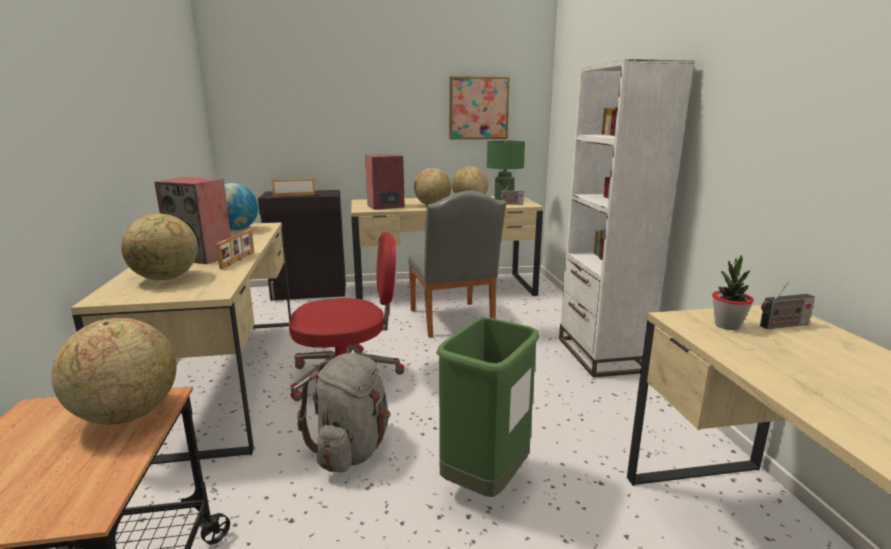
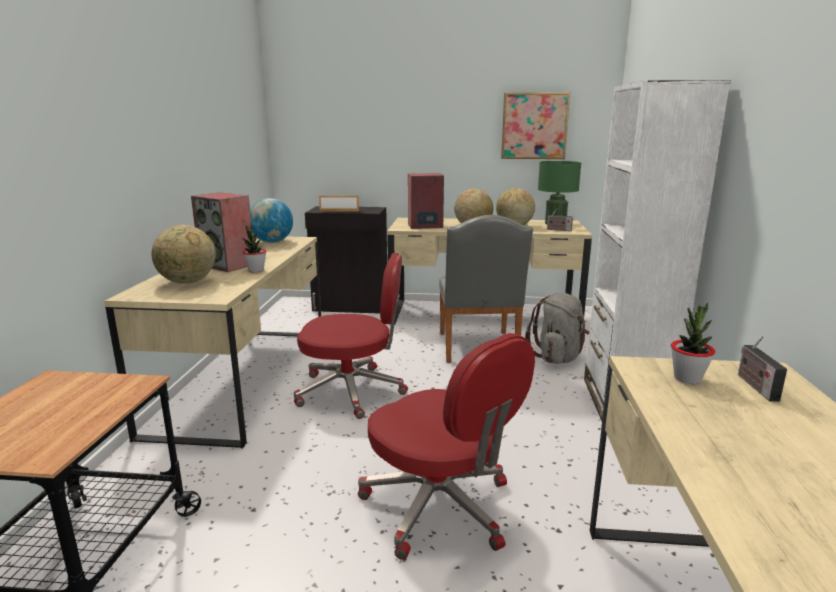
camera: 15 degrees right, 0 degrees up
globe [51,318,177,424] -> none
picture frame [216,229,254,269] -> potted plant [242,226,266,272]
grey backpack [297,353,391,472] -> grey backpack moved to [525,292,589,364]
green trash can [436,317,539,497] -> red office chair [358,333,535,560]
radio [760,282,815,329] -> radio turned 90 degrees clockwise [738,335,787,402]

